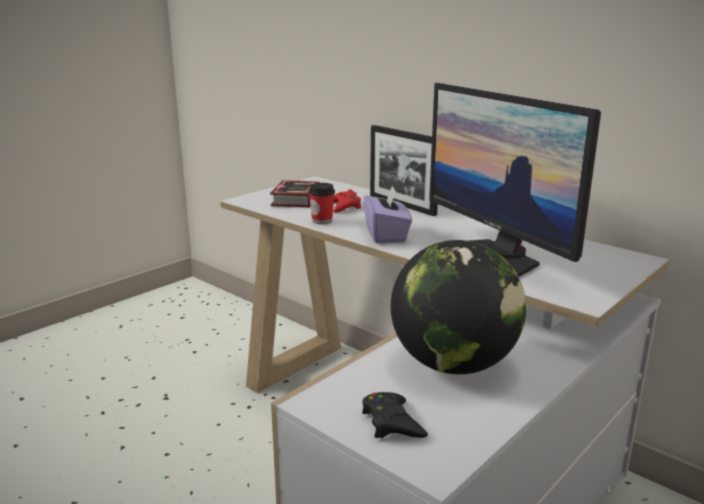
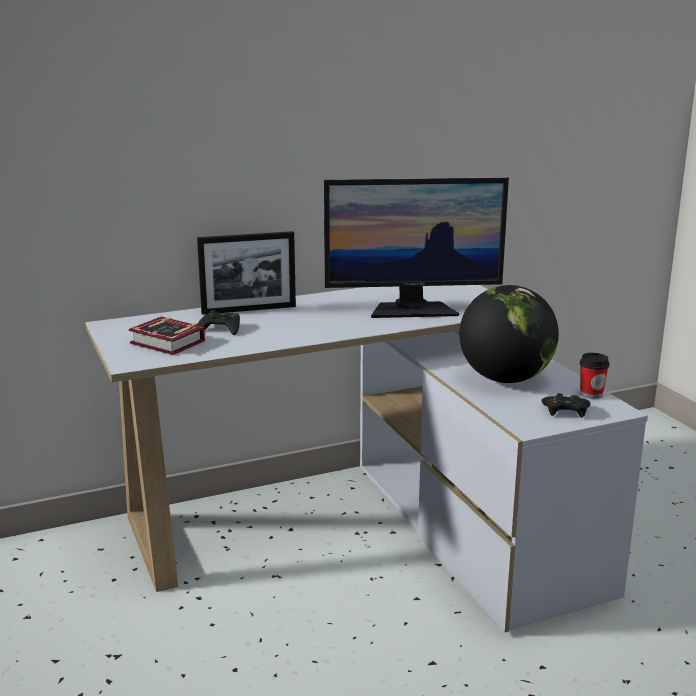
camera: 65 degrees left, 0 degrees up
cup [309,183,335,224] -> cup moved to [580,353,609,399]
red game controller [333,189,361,212] -> black game controller [197,310,240,335]
purple tissue box [363,185,412,243] -> none

